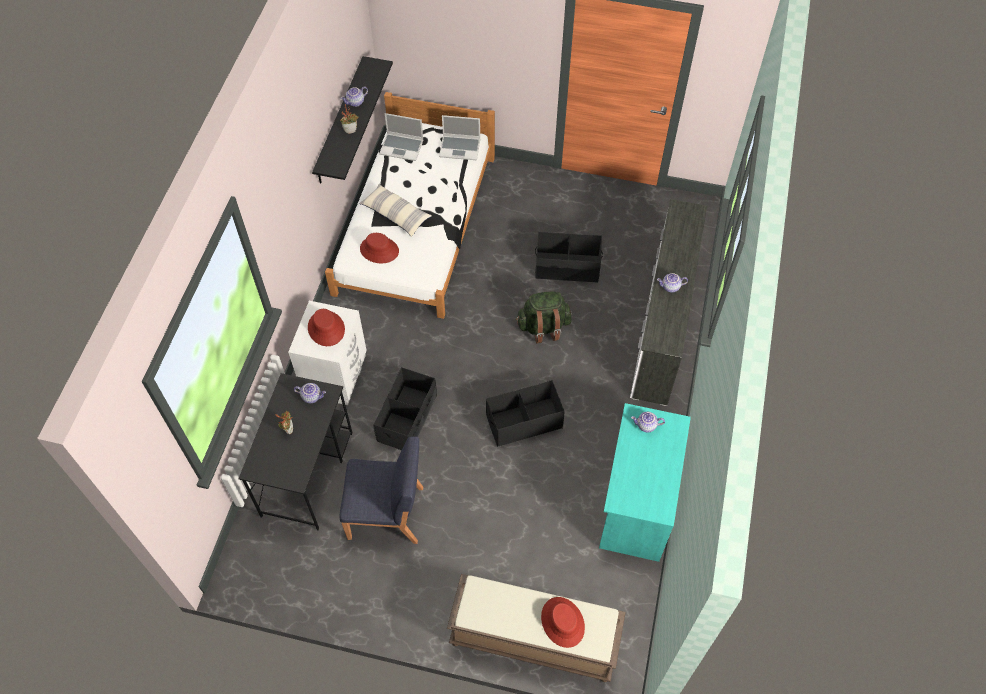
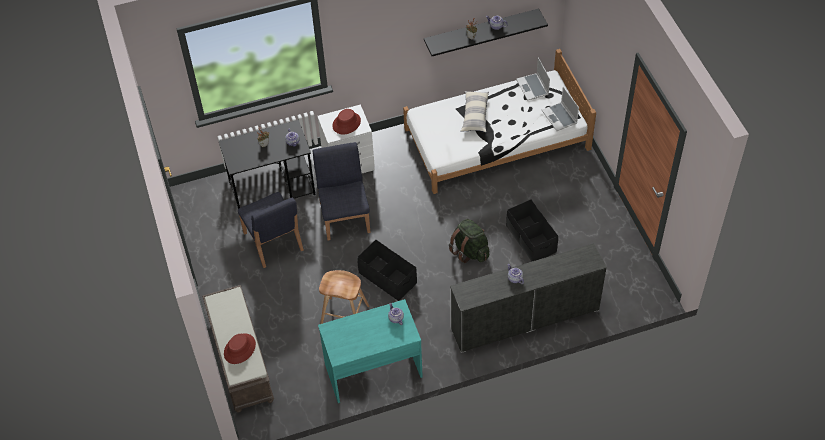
camera: 60 degrees right, 5 degrees down
red hat [360,233,399,263] -> none
black storage box [373,367,437,451] -> blue chair [313,142,371,240]
none -> brown stool [319,270,370,324]

